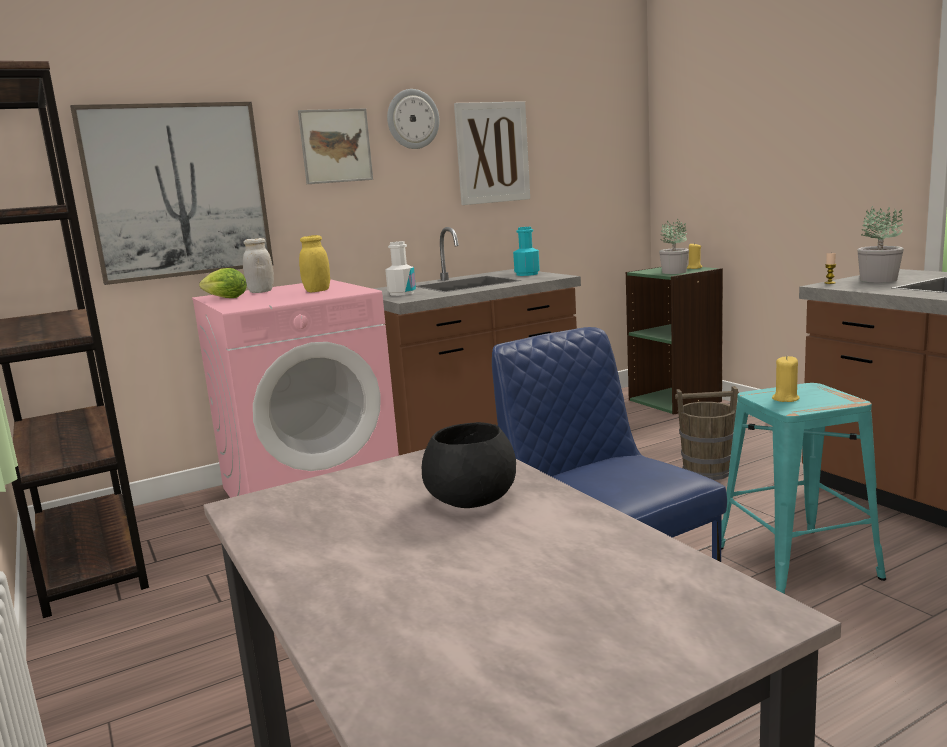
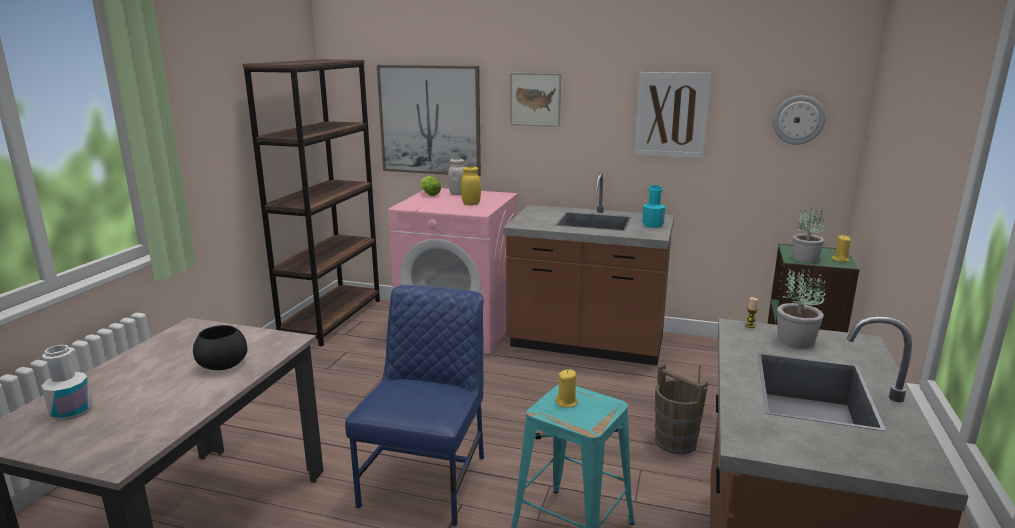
camera: 45 degrees right, 5 degrees up
white bottle [385,241,416,296] -> white bottle moved to [41,345,93,421]
wall clock [387,89,439,149] -> wall clock moved to [773,95,826,145]

